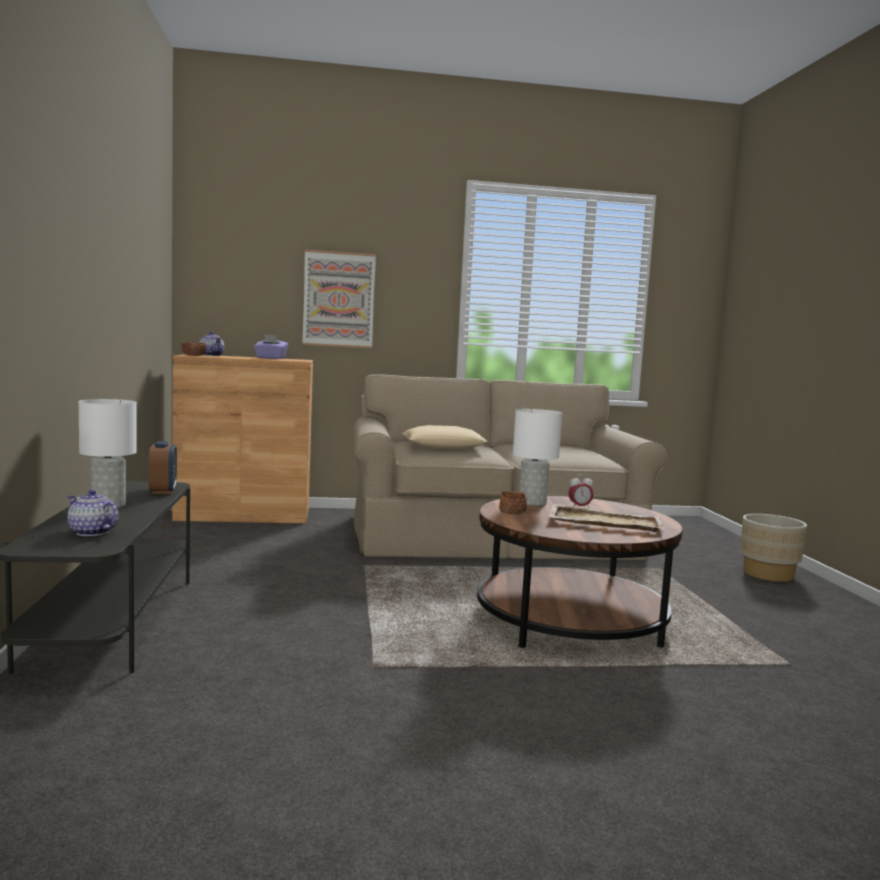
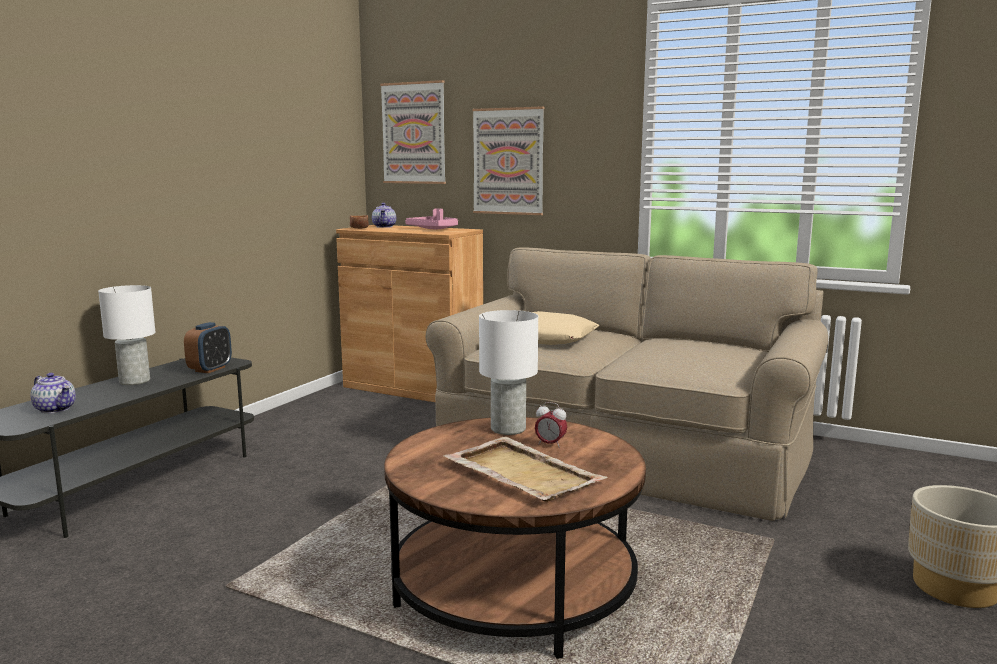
camera: 35 degrees right, 5 degrees up
teapot [67,490,119,536] -> teapot turned 150 degrees clockwise [30,373,76,413]
purple tissue box [254,334,288,359] -> pink tray [405,208,458,229]
brown bowl [499,491,526,514] -> none
none -> picture [380,80,446,184]

